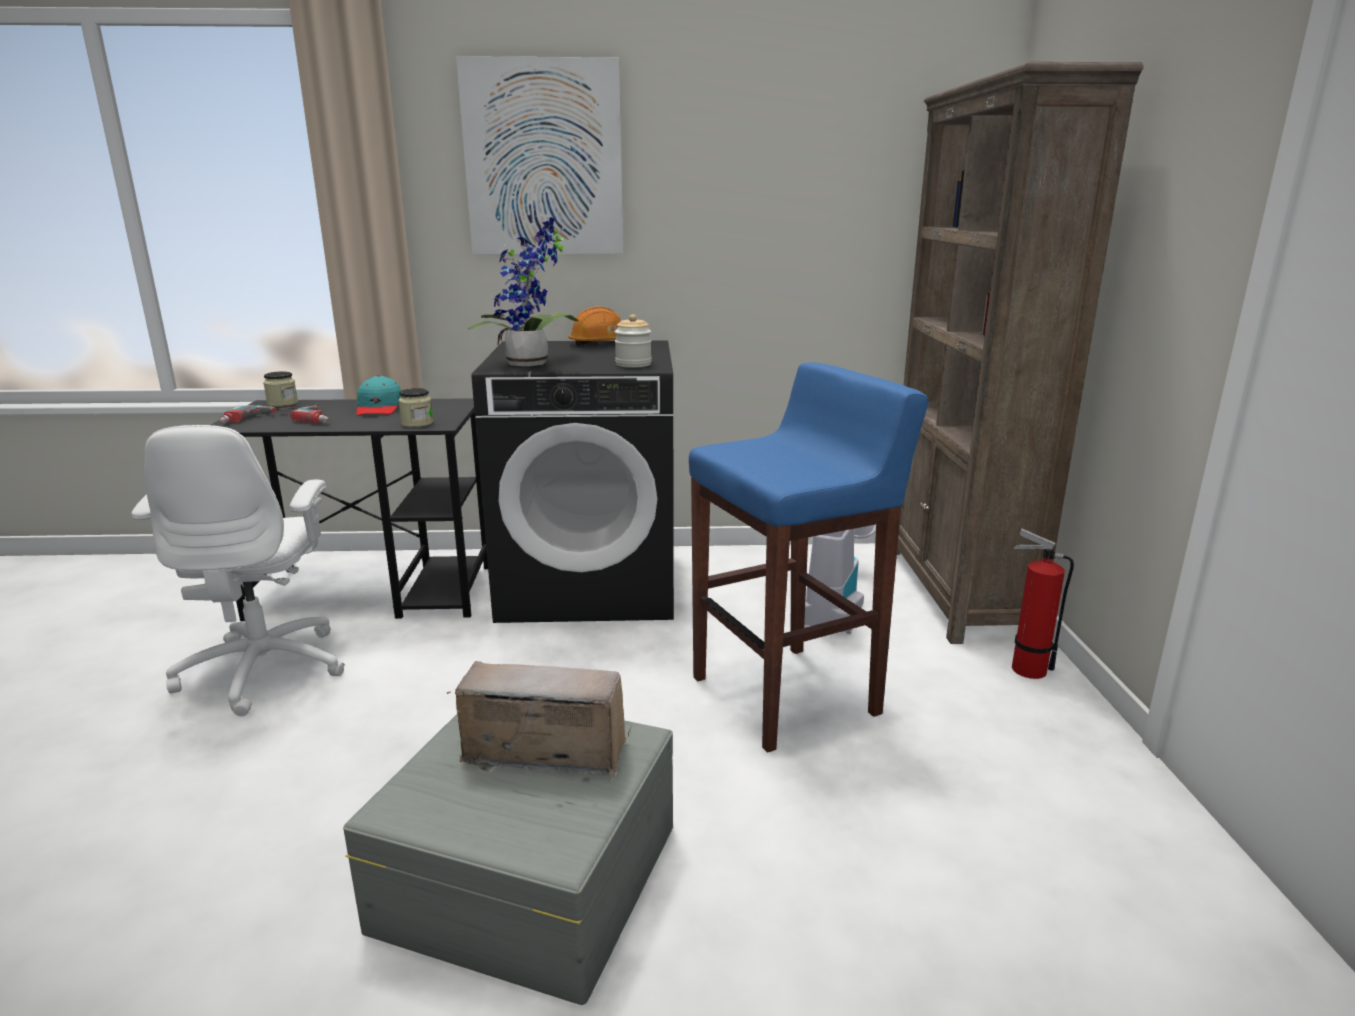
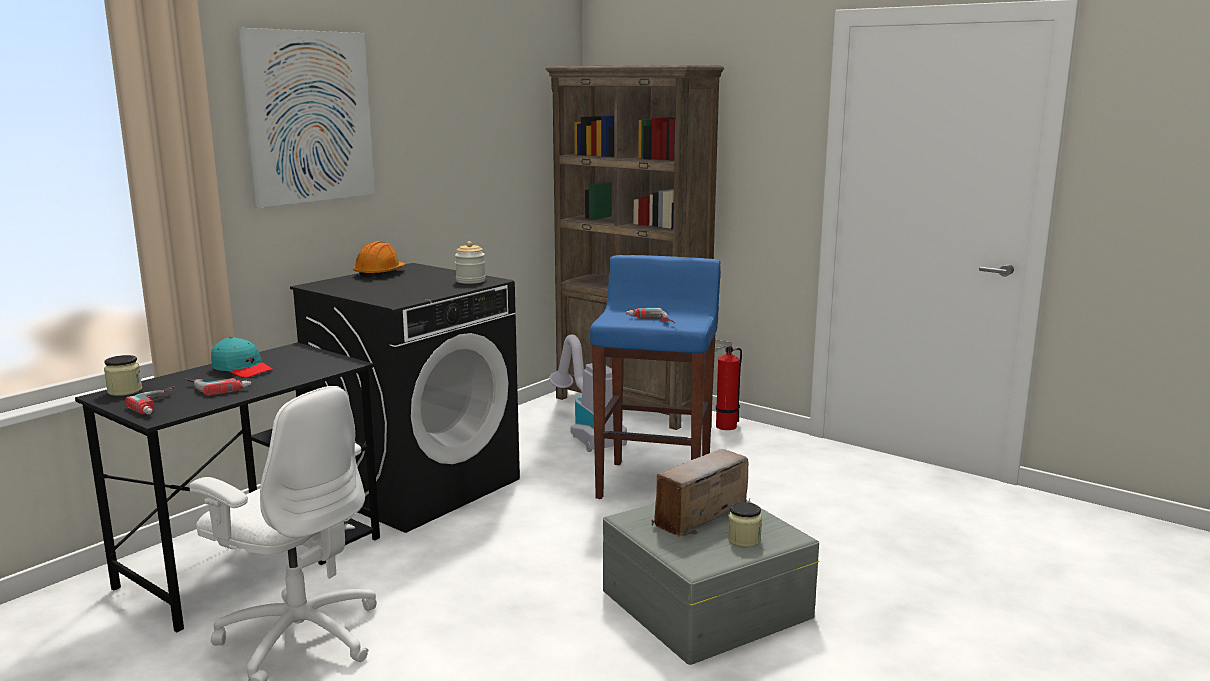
camera: 50 degrees left, 5 degrees down
jar [398,388,433,427] -> jar moved to [728,502,762,547]
potted plant [468,217,579,366] -> none
none -> power drill [626,308,675,324]

